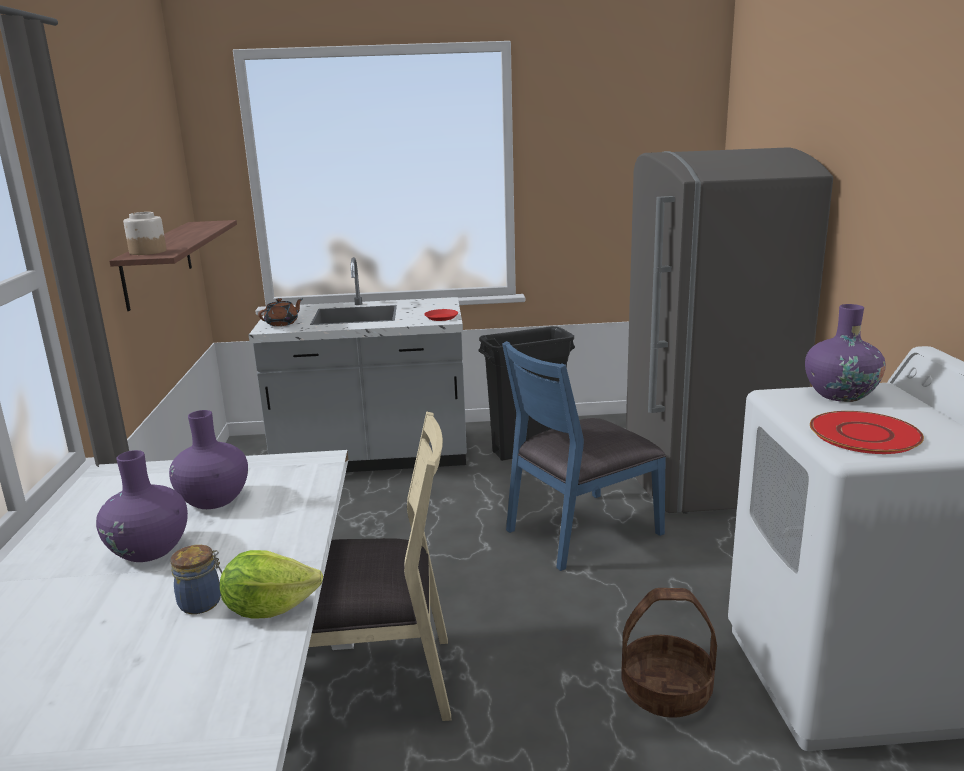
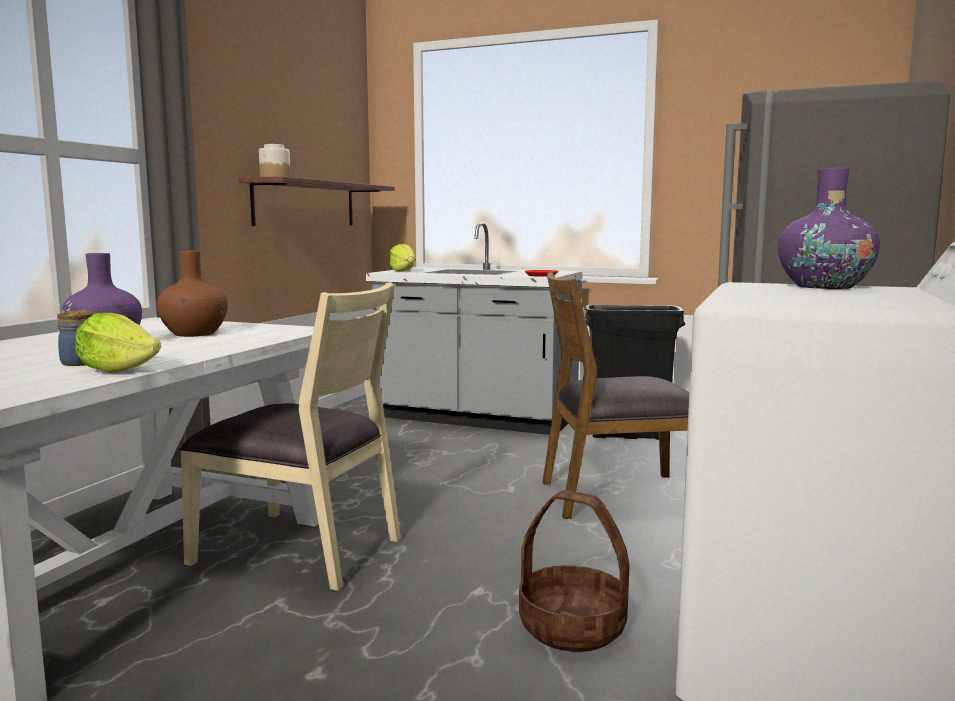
camera: 25 degrees right, 10 degrees down
purple vase [169,410,248,509] -> brown vase [157,250,228,337]
brown teapot [258,298,303,326] -> lettuce [389,244,415,272]
blue chair [502,341,666,571] -> brown chair [542,271,689,519]
red plate [810,411,924,454] -> none

